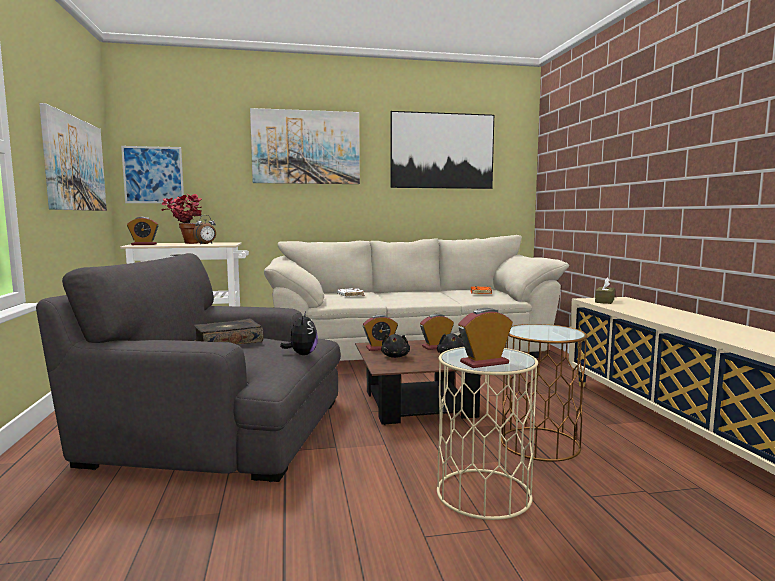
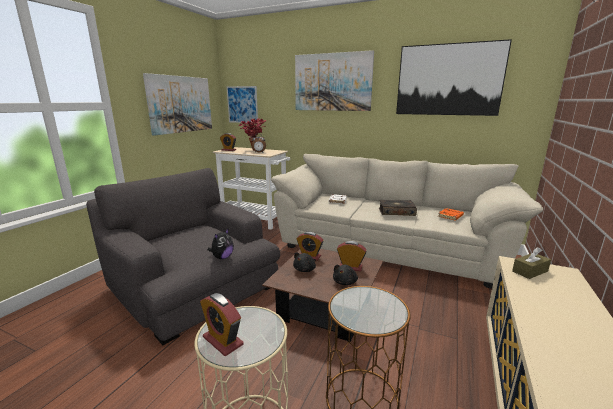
camera: 35 degrees right, 10 degrees up
book [194,319,263,344] -> book moved to [379,200,417,216]
alarm clock [458,308,513,368] -> alarm clock turned 150 degrees counterclockwise [200,293,244,356]

